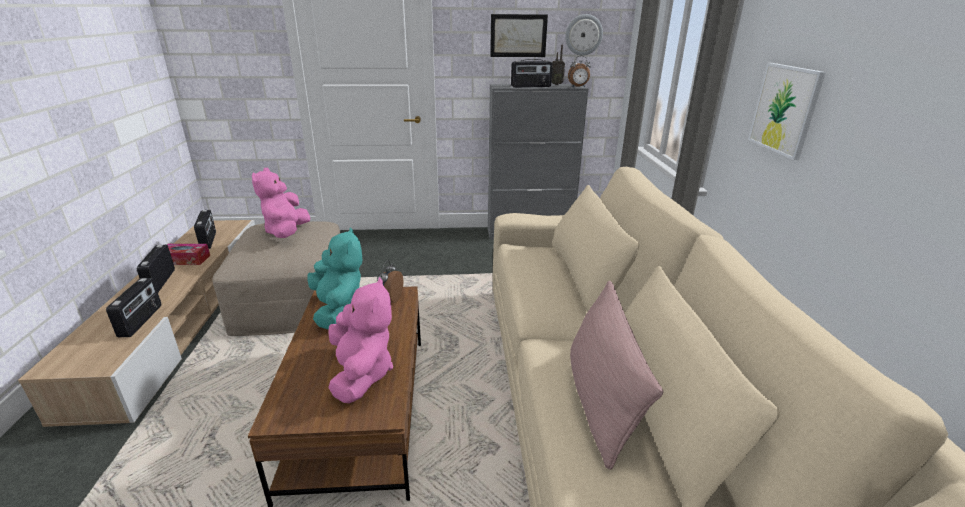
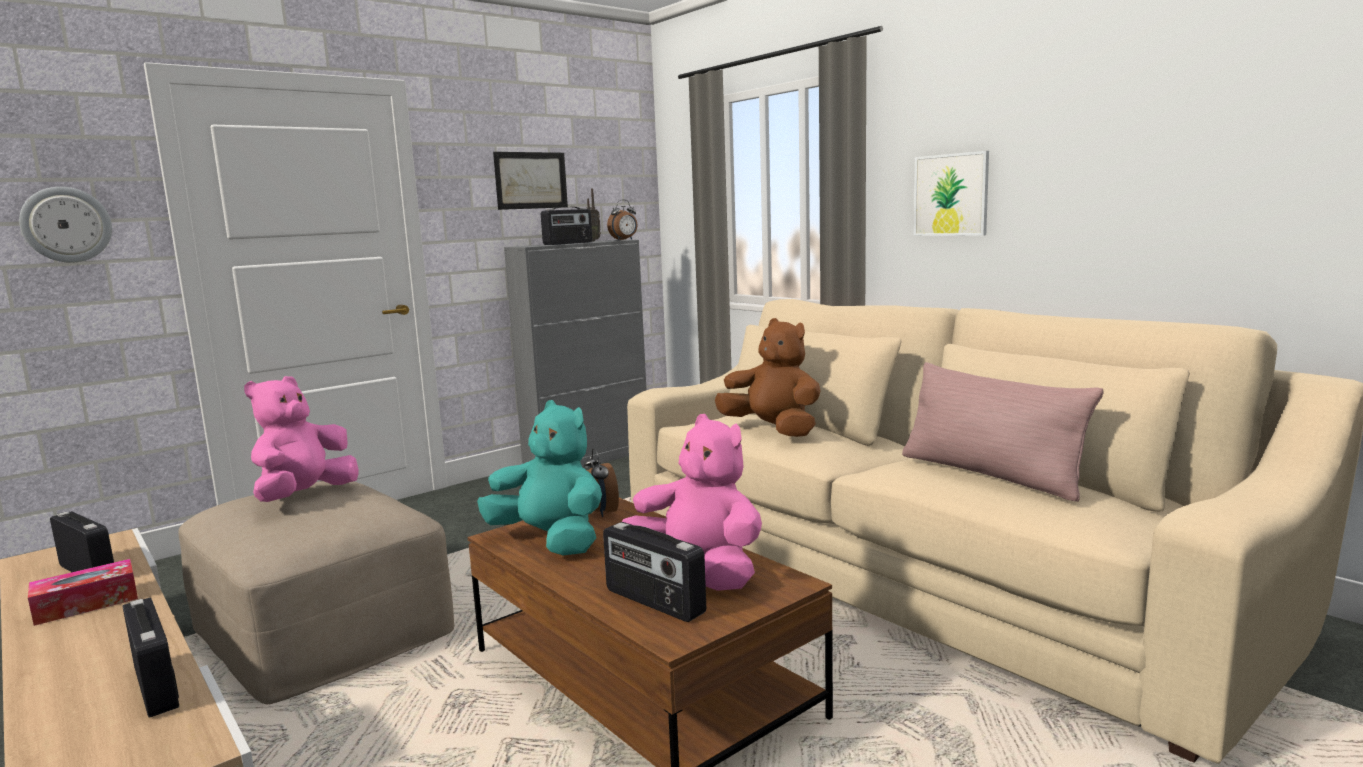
camera: 35 degrees left, 15 degrees down
radio [137,245,175,292] -> radio moved to [603,522,706,622]
pink plush toy [252,168,310,238] -> pink plush toy turned 60 degrees clockwise [244,376,359,502]
wall clock [565,14,603,56] -> wall clock moved to [19,187,112,263]
none -> brown plush toy [715,318,820,437]

